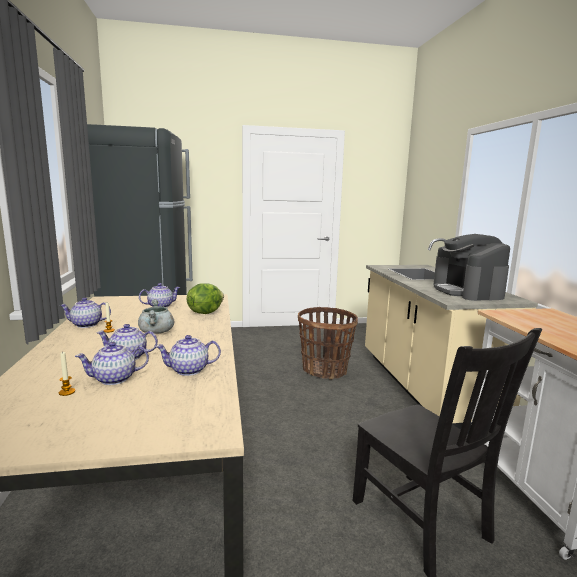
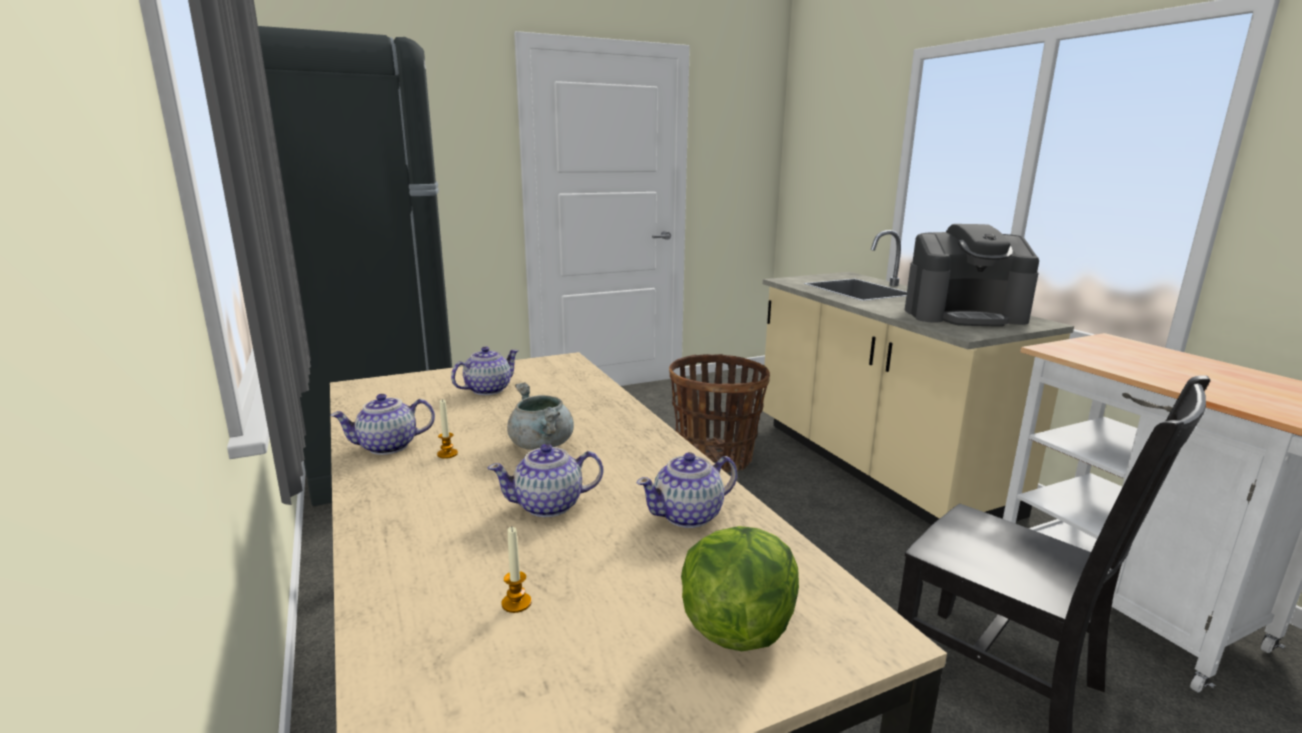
camera: 15 degrees left, 5 degrees up
teapot [75,342,149,385] -> none
lettuce [187,283,224,314] -> lettuce moved to [681,526,799,651]
coffee machine [433,234,510,301] -> coffee machine turned 60 degrees counterclockwise [905,224,1039,327]

